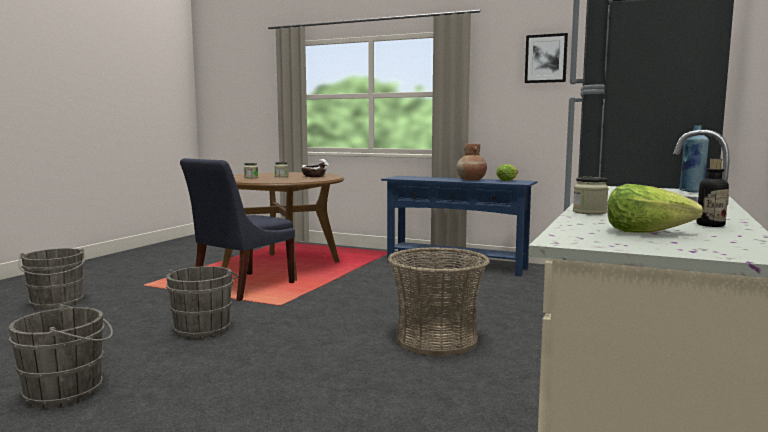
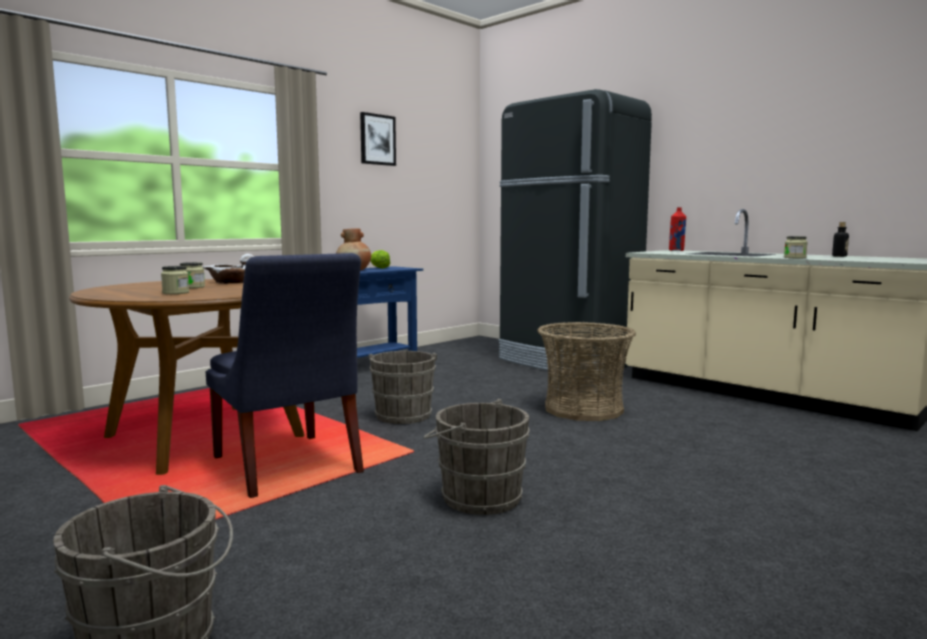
camera: 70 degrees left, 0 degrees up
grey bucket [8,304,113,408] -> grey bucket moved to [368,351,437,424]
lettuce [607,184,704,232] -> none
blue bottle [679,125,709,193] -> red bottle [669,207,686,251]

